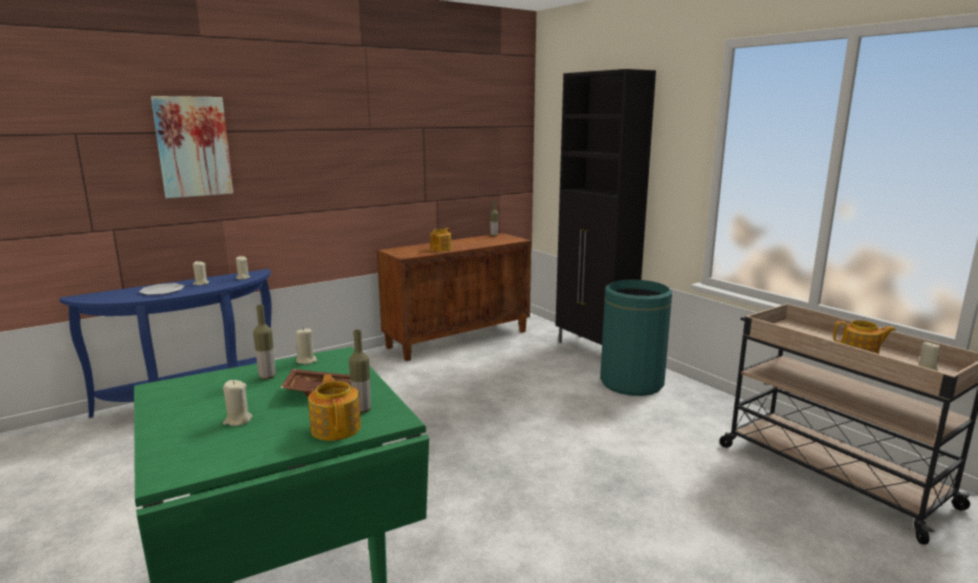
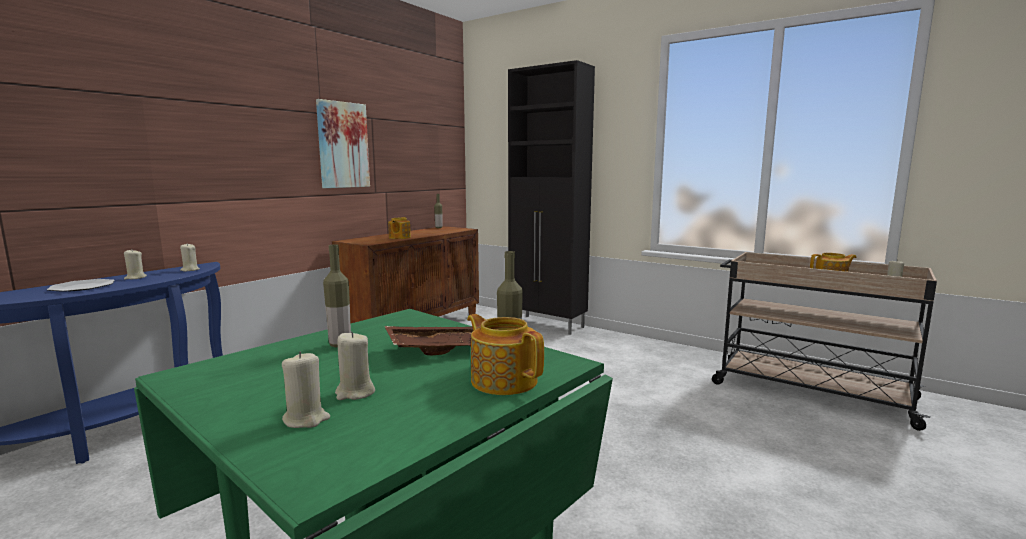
camera: 20 degrees left, 5 degrees down
picture [151,96,233,198] -> picture moved to [316,99,370,188]
beige candle [295,327,317,364] -> beige candle moved to [282,352,330,428]
green trash can [600,280,672,396] -> none

